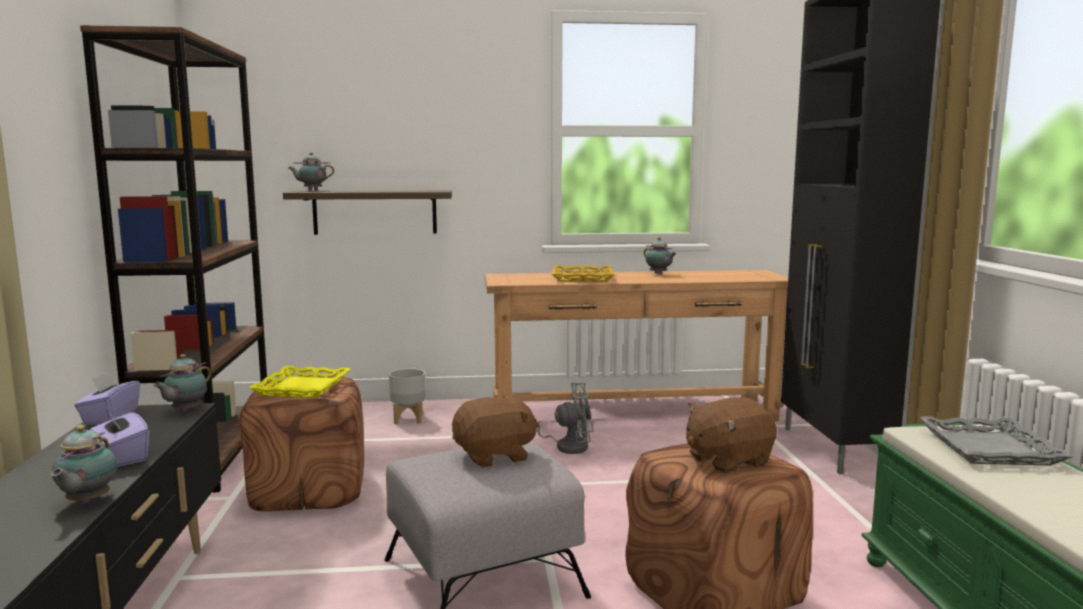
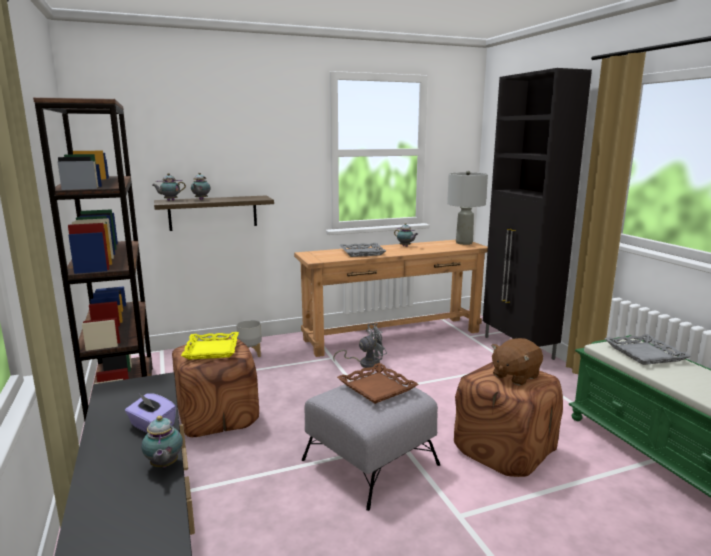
camera: 15 degrees left, 5 degrees up
purple tissue box [74,372,140,425] -> none
teapot [153,354,211,412] -> teapot moved to [191,173,211,200]
brown plush toy [452,395,539,467] -> brown tray [337,363,419,404]
yellow tray [552,265,615,282] -> grey tray [340,243,386,257]
none -> grey table lamp [447,171,488,245]

